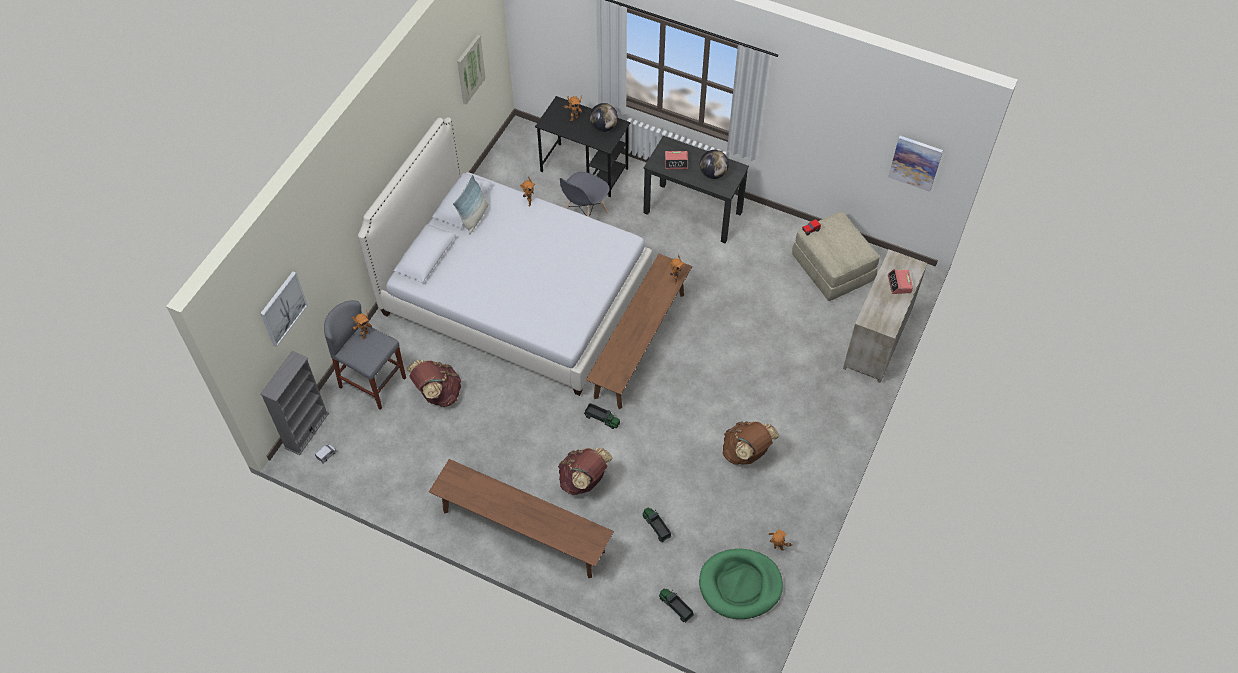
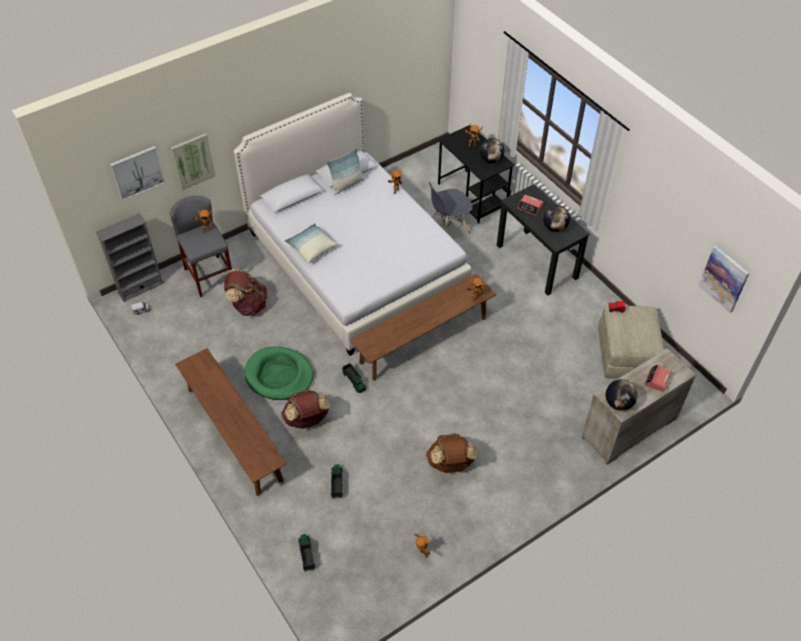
camera: 30 degrees right, 5 degrees down
picture [457,35,486,104] -> picture moved to [171,133,215,191]
green dog bed [699,549,783,619] -> green dog bed moved to [245,347,313,400]
none -> pillow [285,223,338,264]
none -> globe [606,379,638,411]

